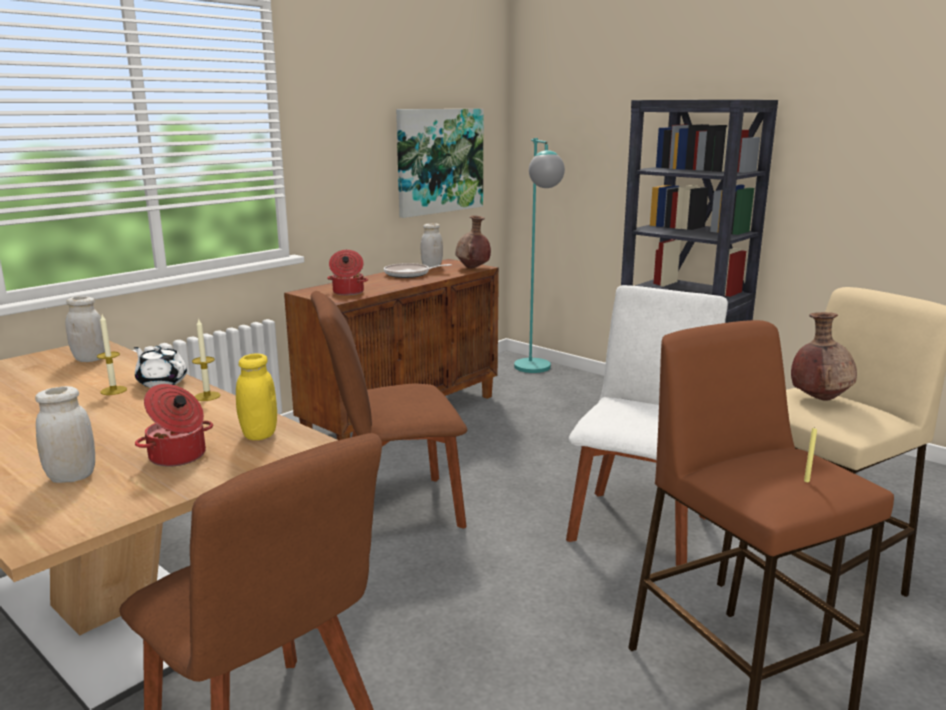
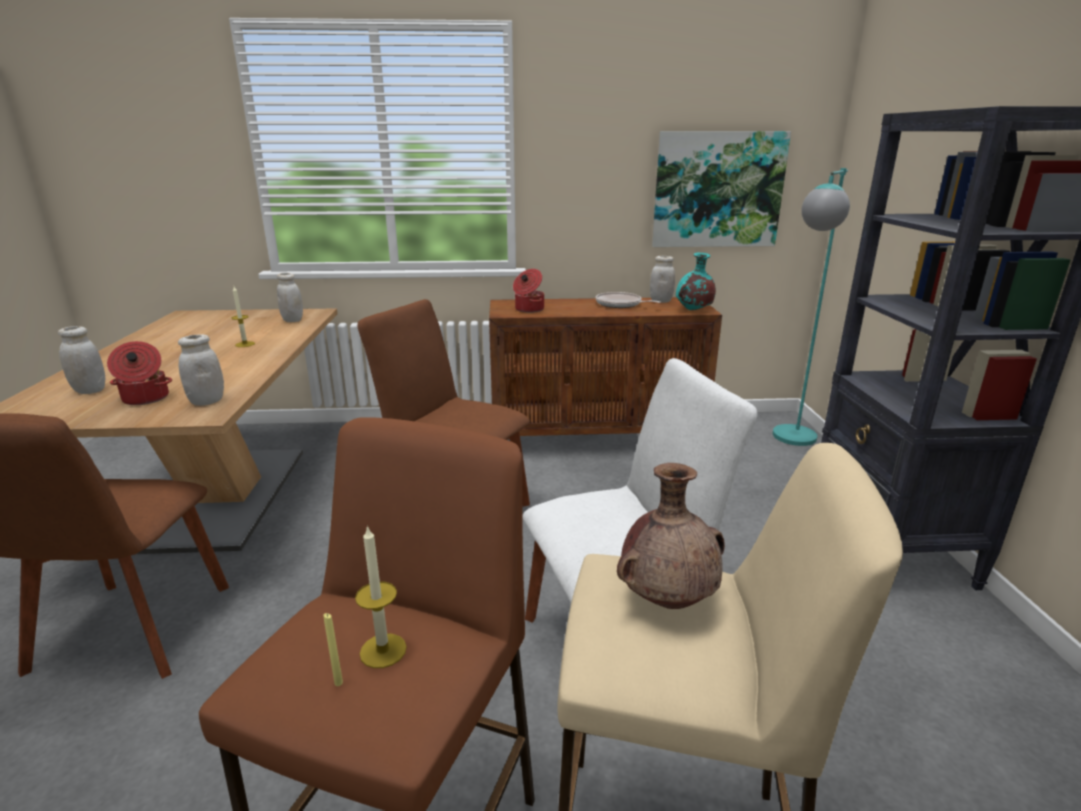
camera: 45 degrees right, 5 degrees up
white teapot [134,346,187,388] -> none
candle [192,318,221,401] -> candle moved to [355,525,407,668]
yellow jar [236,353,277,440] -> white jar [178,334,224,406]
brown vase [456,216,491,269] -> turquoise vase [676,252,716,310]

